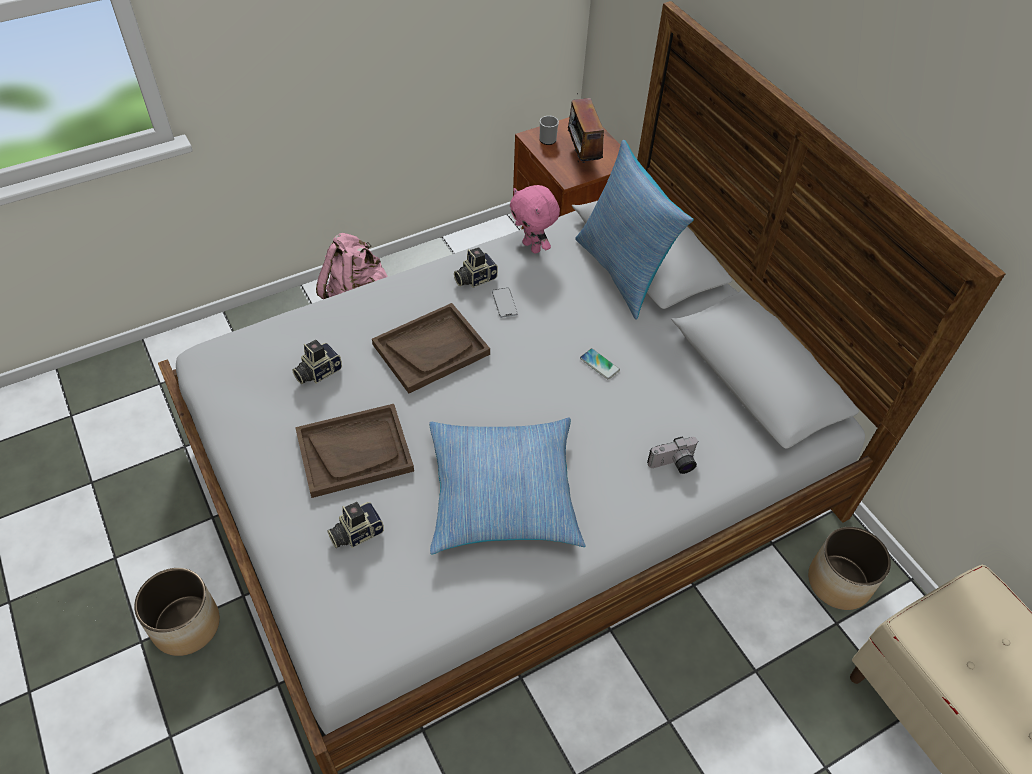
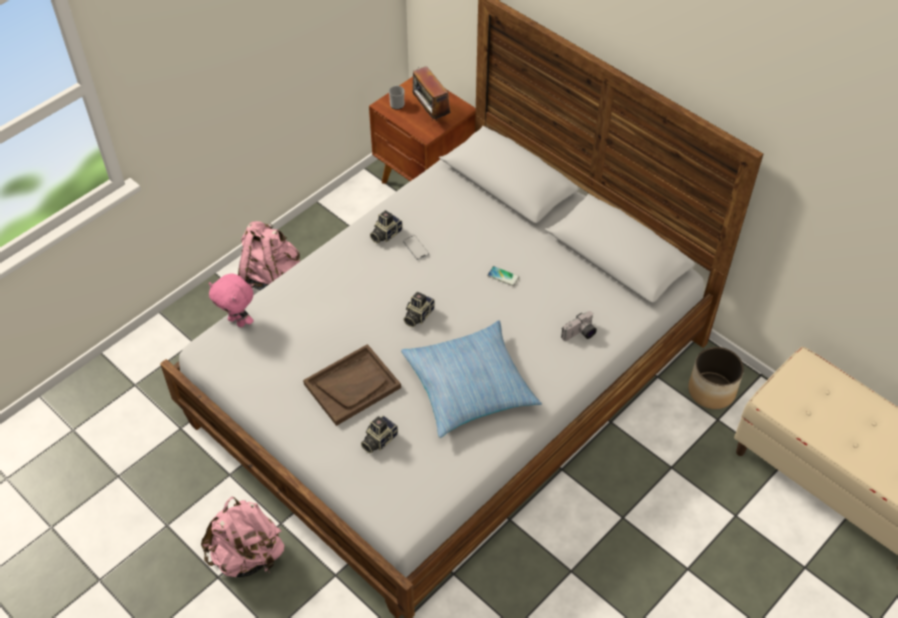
camera: 15 degrees left, 0 degrees up
planter [134,568,220,656] -> pink backpack [201,497,285,577]
camera [292,340,342,384] -> camera moved to [404,291,435,327]
brown tray [372,303,490,393] -> none
pink plush toy [510,185,560,254] -> pink plush toy moved to [209,274,254,327]
pillow [575,140,694,320] -> none

